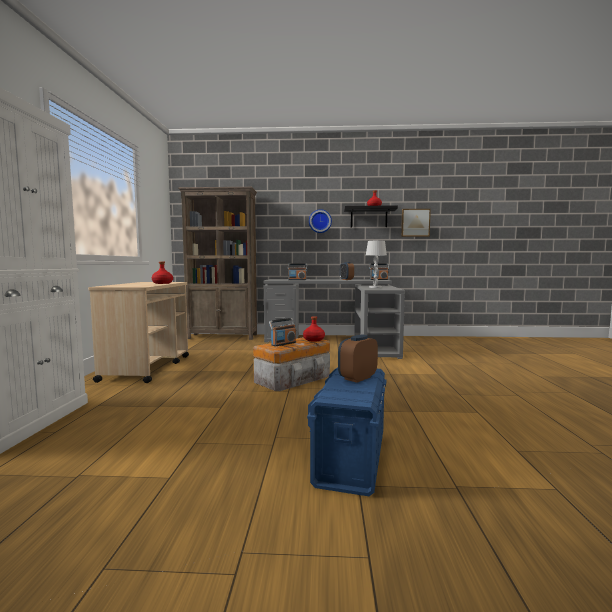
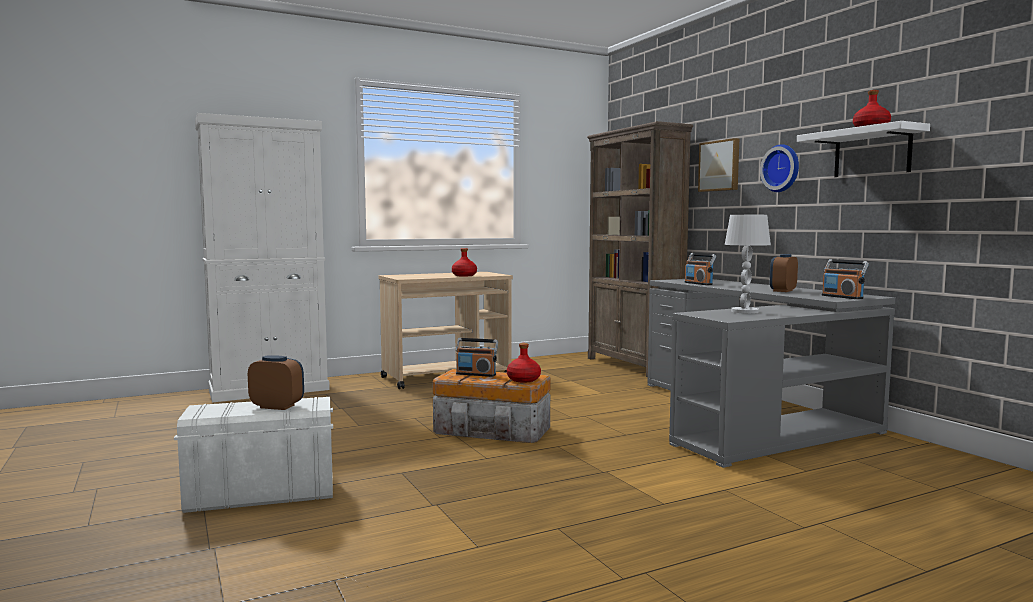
camera: 60 degrees right, 0 degrees up
blue storage box [307,368,387,496] -> white storage box [174,397,333,513]
black shelf [344,205,398,227] -> white shelf [797,121,930,177]
picture [401,209,431,237] -> picture moved to [698,138,739,192]

